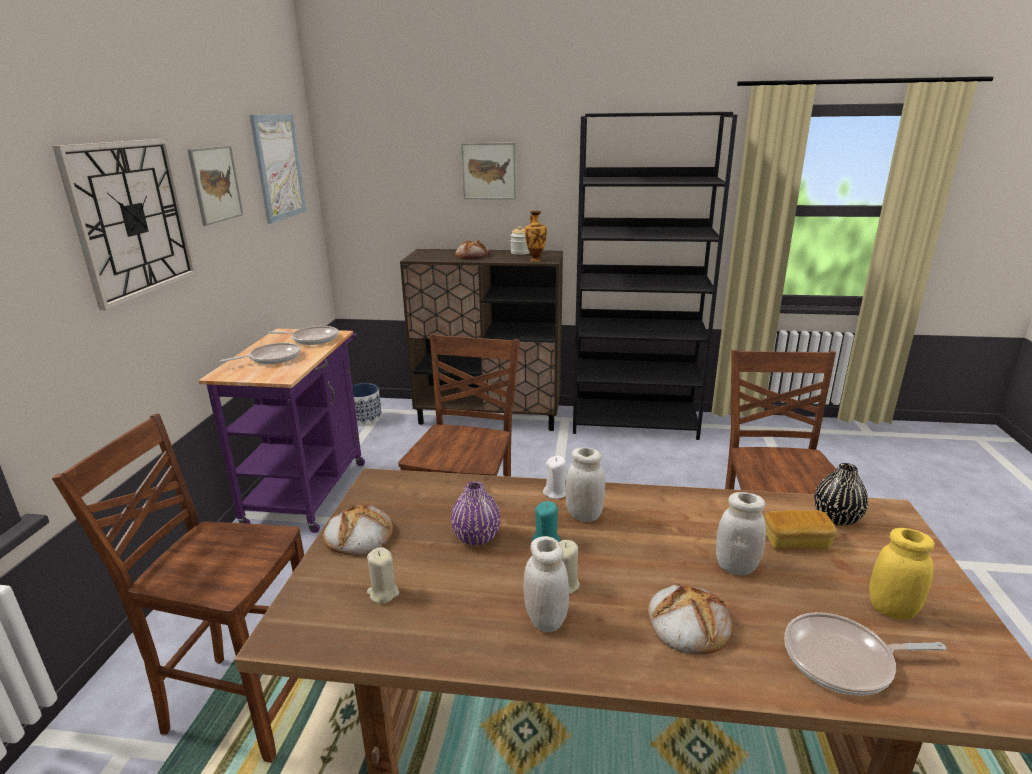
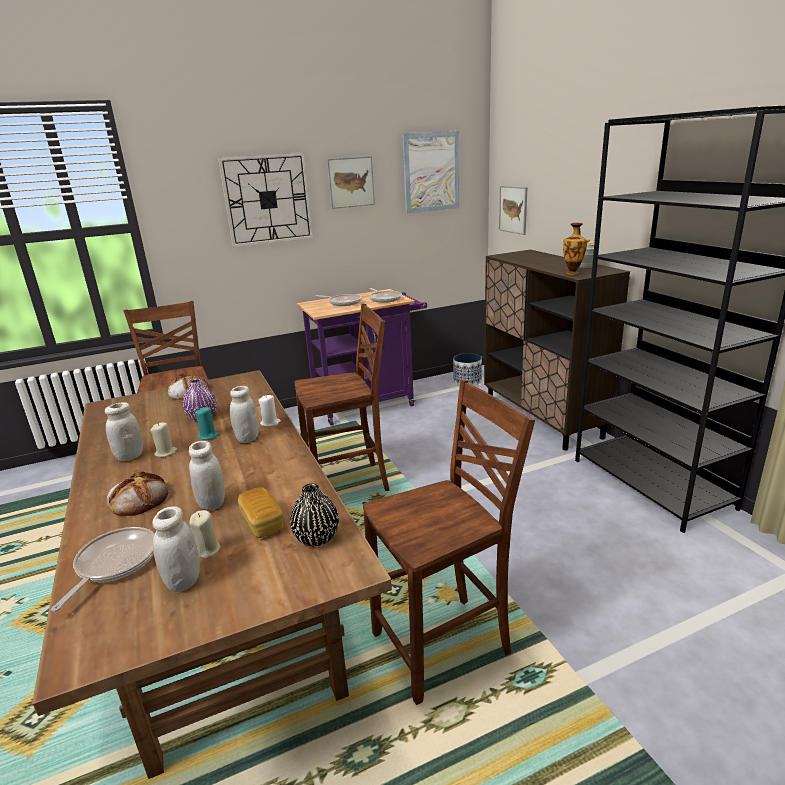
camera: 60 degrees right, 0 degrees up
beige candle [367,547,399,604] -> beige candle moved to [189,510,221,559]
bread [455,240,489,259] -> none
picture [461,143,516,199] -> picture moved to [499,186,528,235]
frying pan [784,612,946,696] -> frying pan turned 45 degrees clockwise [51,527,155,611]
yellow jar [870,528,935,620] -> white jar [153,506,200,592]

